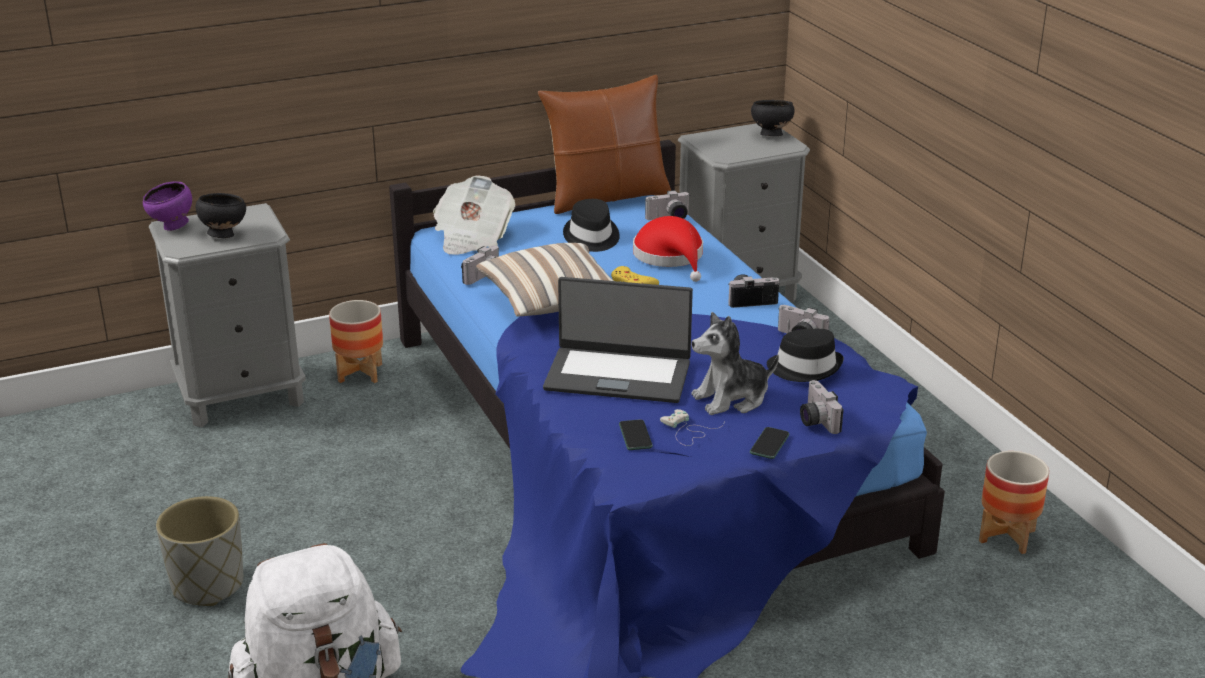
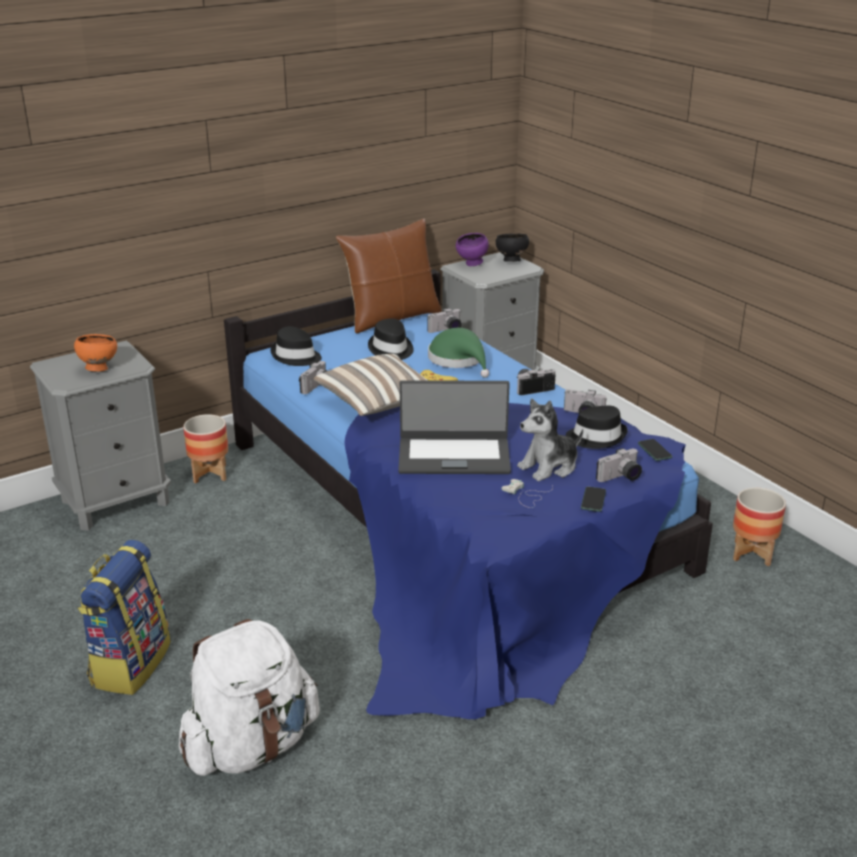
camera: 10 degrees left, 0 degrees up
purple bowl [143,181,192,231] -> purple bowl moved to [456,233,489,266]
grey planter [156,496,243,606] -> backpack [78,540,171,695]
black bowl [196,193,246,238] -> orange bowl [74,334,117,372]
newspaper [433,176,515,255] -> black hat [271,326,322,366]
phone [619,419,653,450] -> phone moved to [638,439,672,461]
red hat [633,216,703,282] -> green hat [428,328,489,378]
camera [800,380,843,434] -> camera turned 90 degrees counterclockwise [596,448,642,482]

